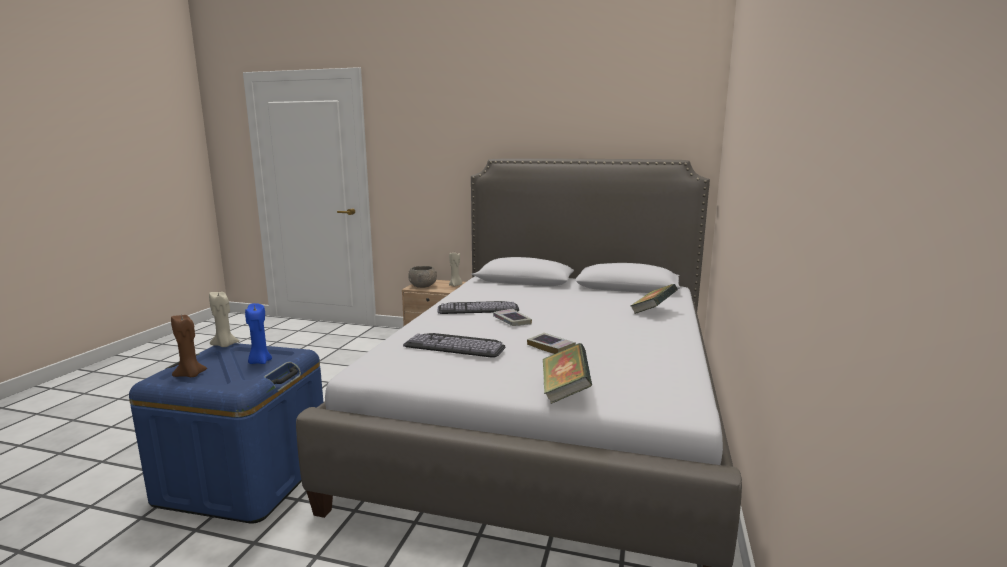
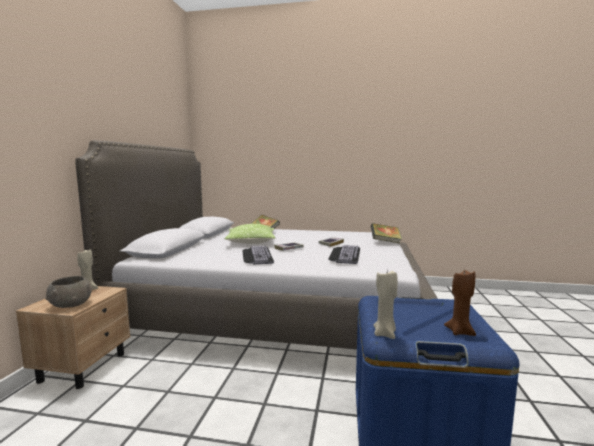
camera: 95 degrees left, 5 degrees down
blue candle [245,303,272,364] -> none
none -> pillow [224,224,276,244]

